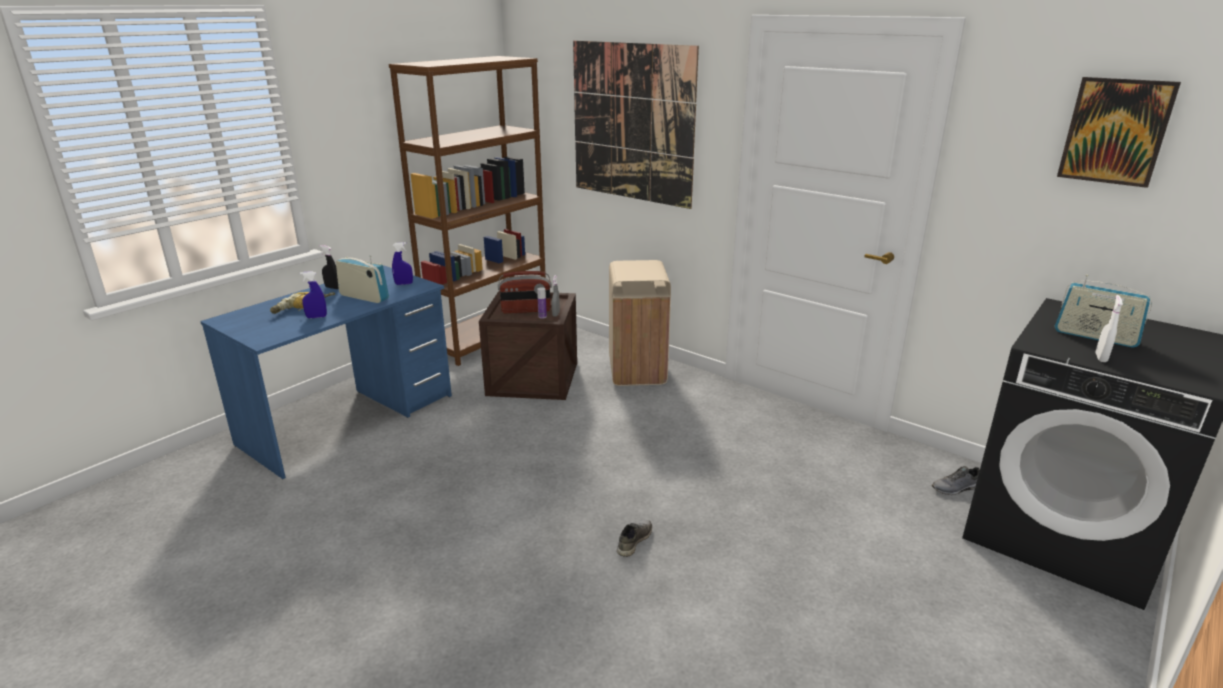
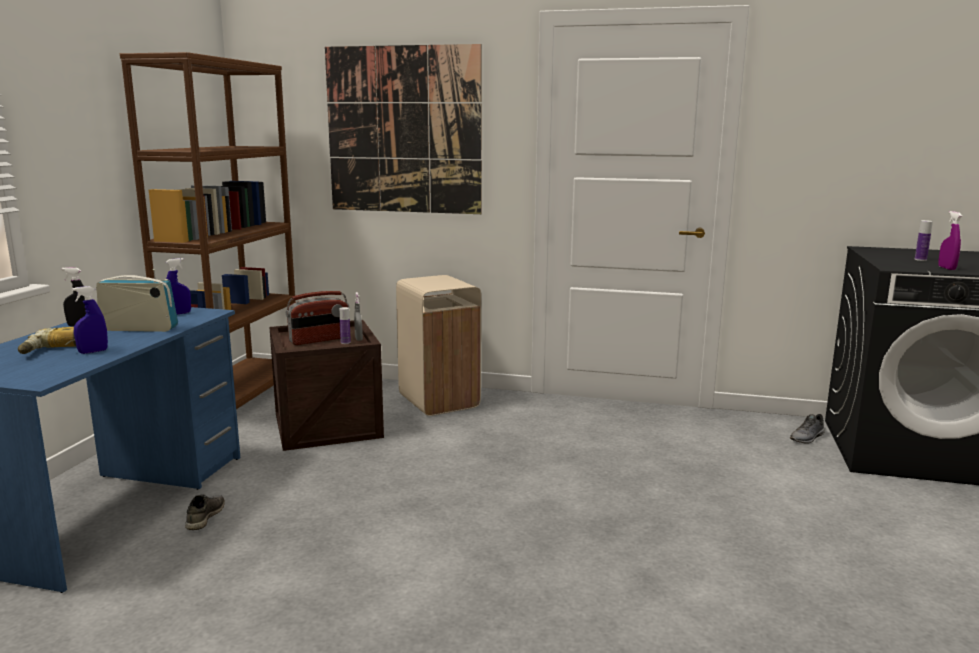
camera: 25 degrees left, 10 degrees down
grey shoe [617,520,652,557] -> grey shoe moved to [185,494,225,530]
radio [1055,275,1152,348] -> bottle [915,220,933,261]
picture [1057,77,1181,188] -> none
white spray bottle [1096,295,1123,362] -> purple spray bottle [938,211,962,270]

